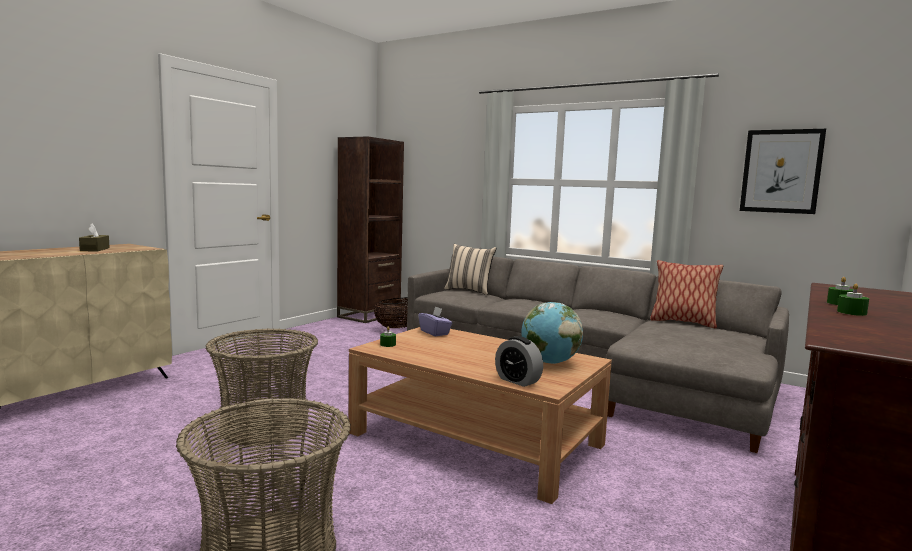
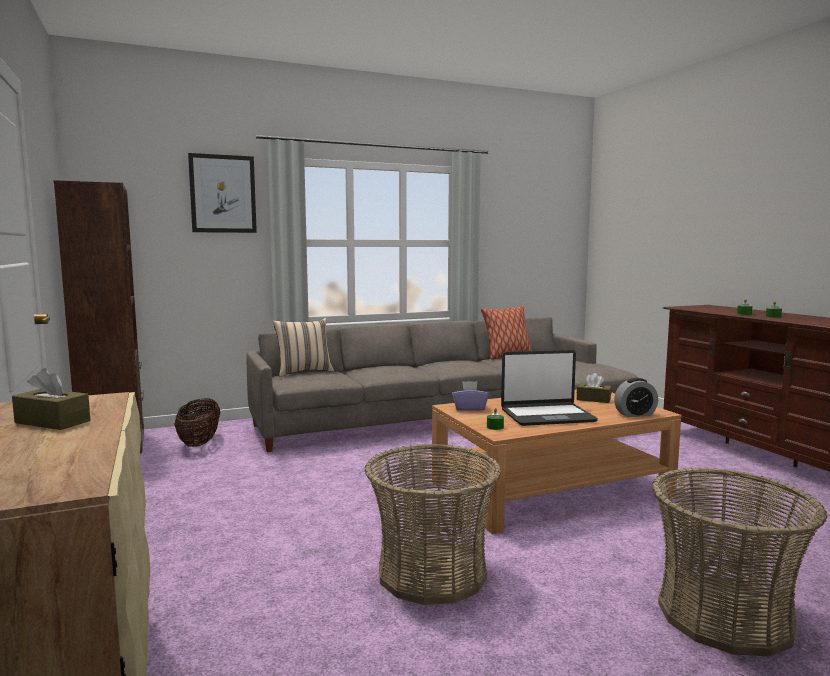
camera: 55 degrees left, 0 degrees up
globe [522,302,583,364] -> brown tissue box [577,373,611,403]
picture [740,129,826,214] -> picture moved to [188,153,257,233]
none -> laptop [501,350,598,426]

